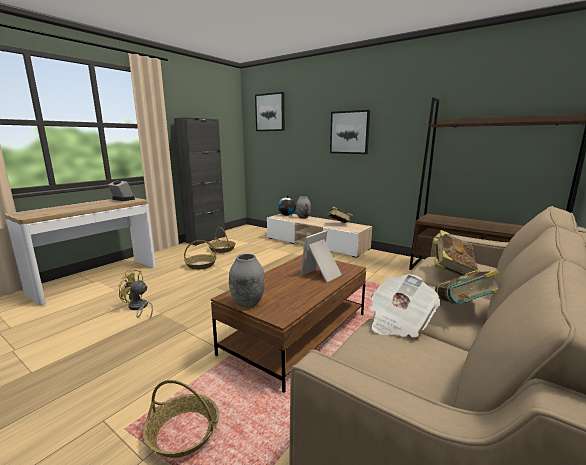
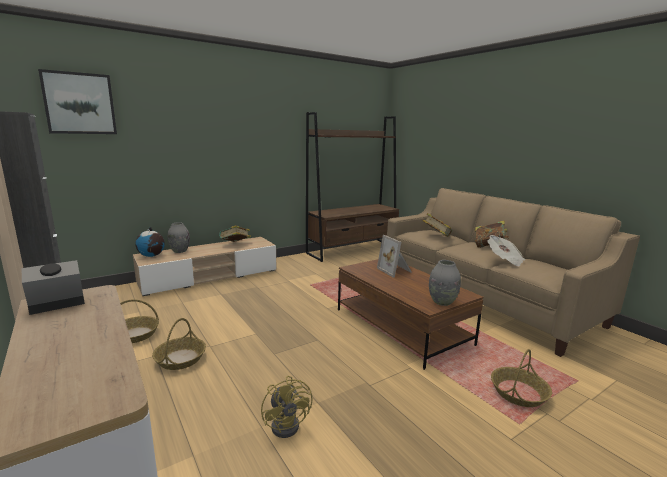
camera: 70 degrees left, 0 degrees up
yellow fan [118,270,153,318] -> yellow fan turned 60 degrees counterclockwise [261,376,313,438]
picture [330,110,370,154] -> none

